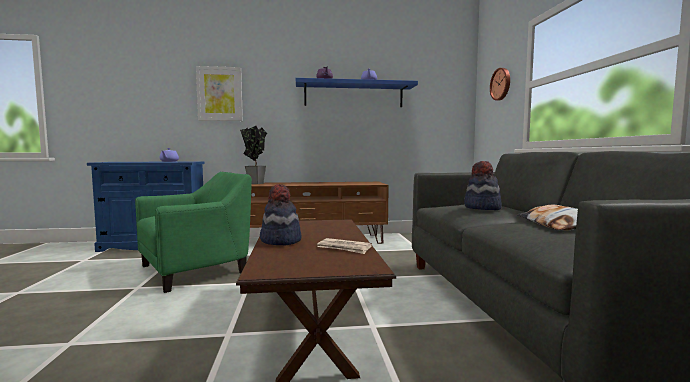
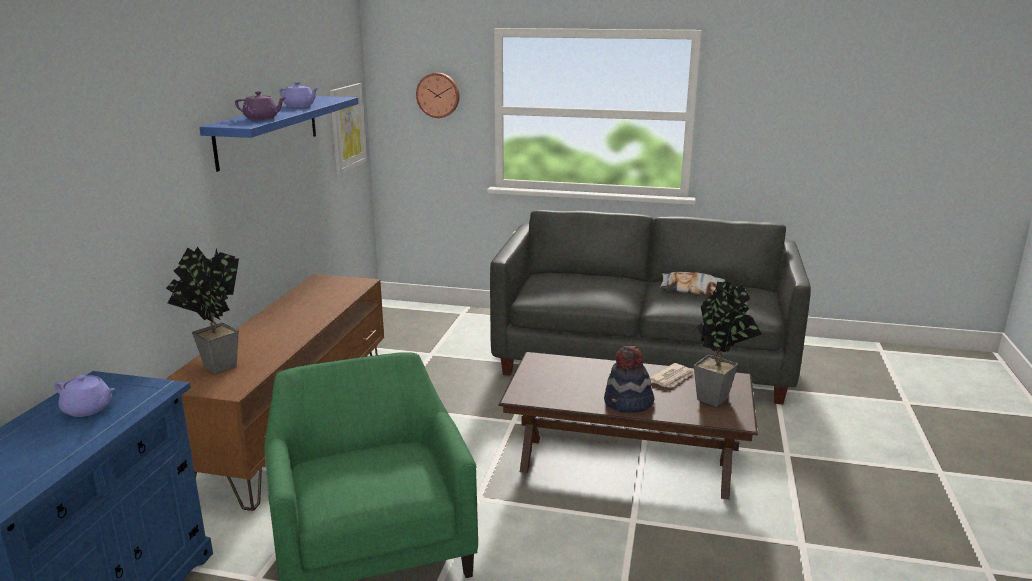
camera: 70 degrees left, 15 degrees up
picture [196,66,243,121] -> picture moved to [330,83,367,174]
hat [464,161,502,210] -> none
none -> potted plant [694,282,762,407]

